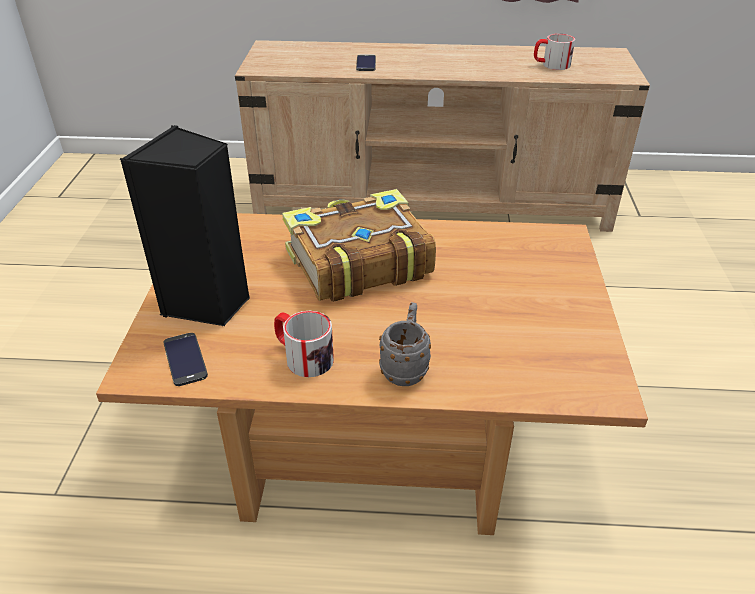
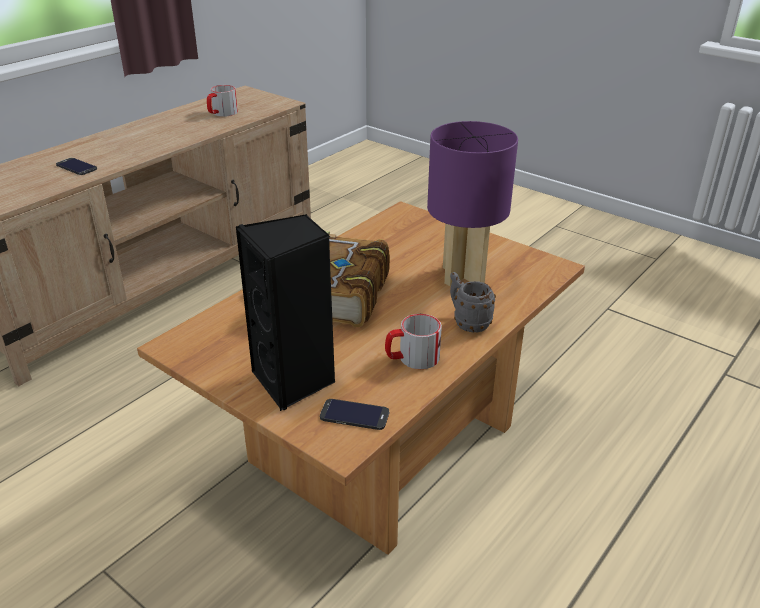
camera: 55 degrees left, 5 degrees down
none -> purple table lamp [427,121,518,286]

